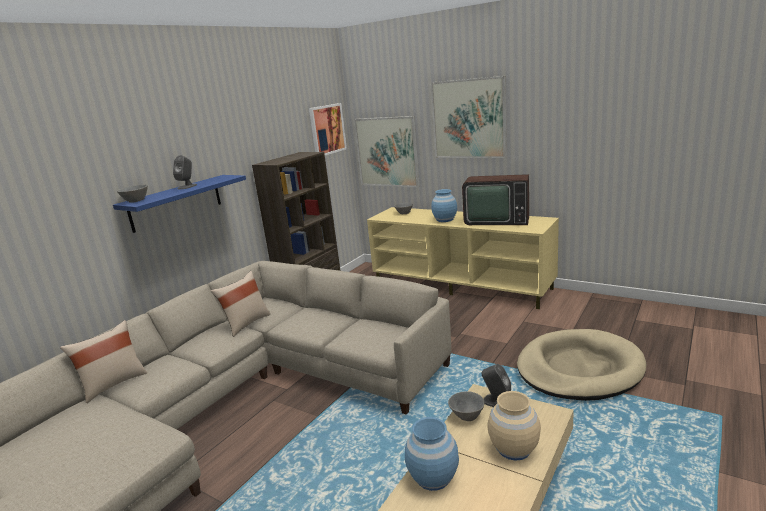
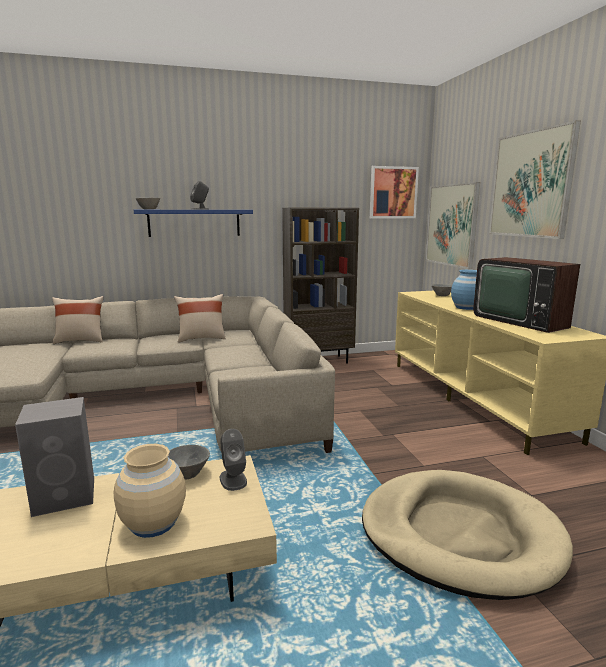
camera: 40 degrees right, 5 degrees down
blue vase [405,417,459,491] -> grey speaker [15,397,94,517]

